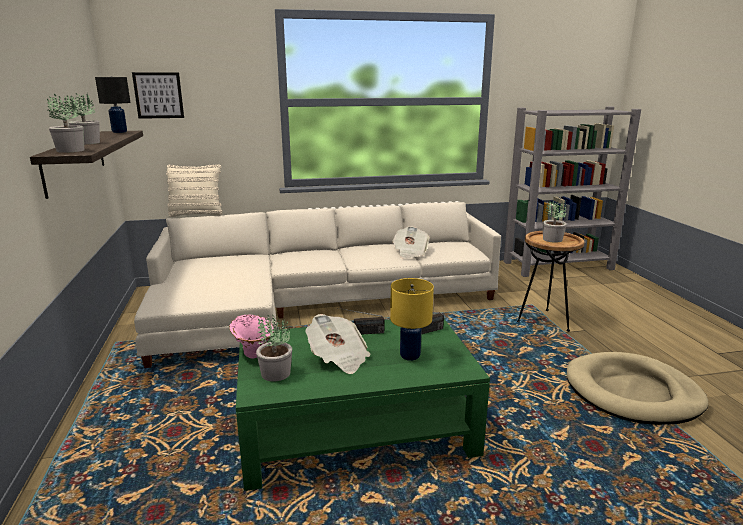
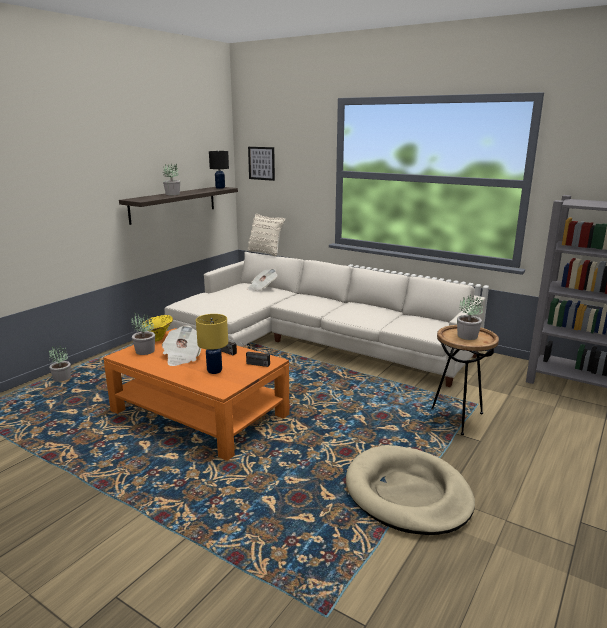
camera: 45 degrees right, 0 degrees up
potted plant [47,94,84,153] -> potted plant moved to [49,345,71,382]
pink vase [229,314,274,359] -> yellow vase [141,315,173,342]
green coffee table [236,319,490,491] -> orange coffee table [103,328,290,461]
newspaper [392,226,430,259] -> newspaper moved to [247,269,278,291]

